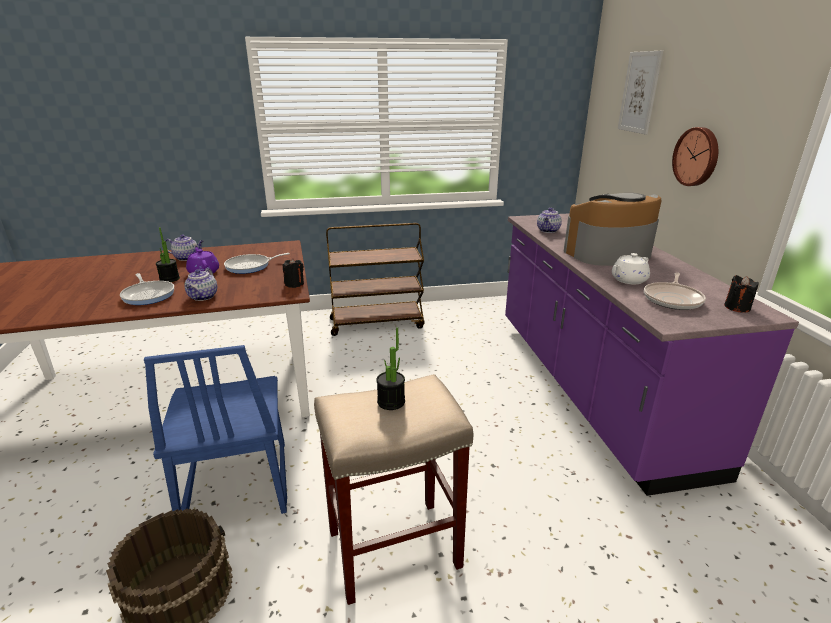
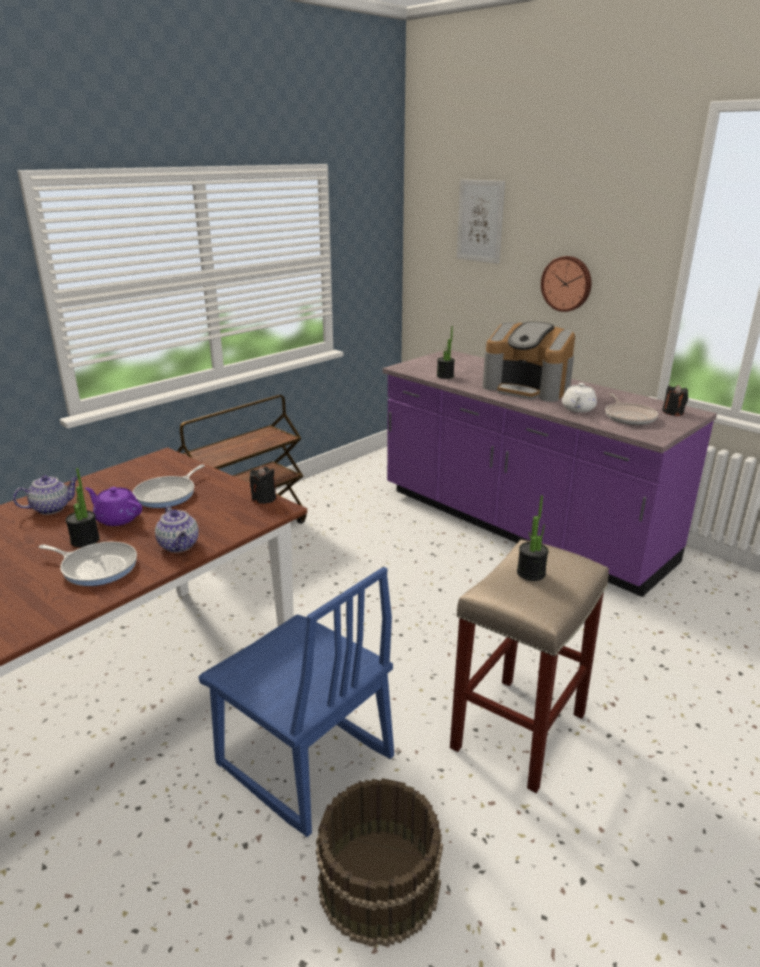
camera: 35 degrees left, 0 degrees up
teapot [537,208,562,233] -> potted plant [437,326,455,379]
coffee machine [564,193,662,266] -> coffee machine turned 90 degrees counterclockwise [483,322,575,402]

